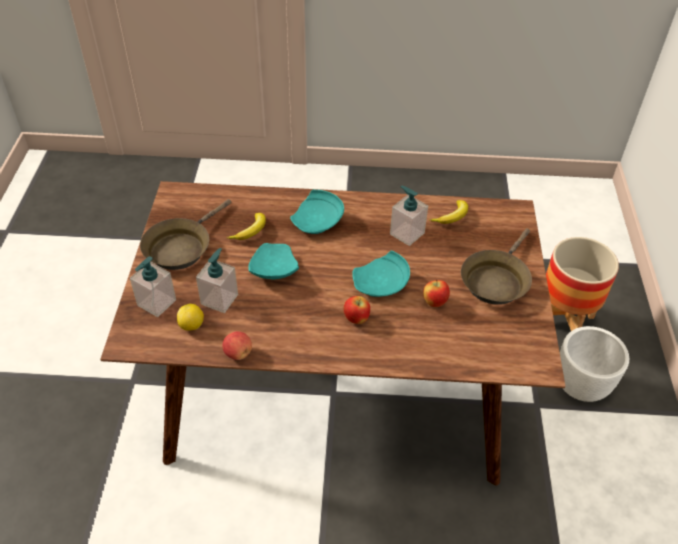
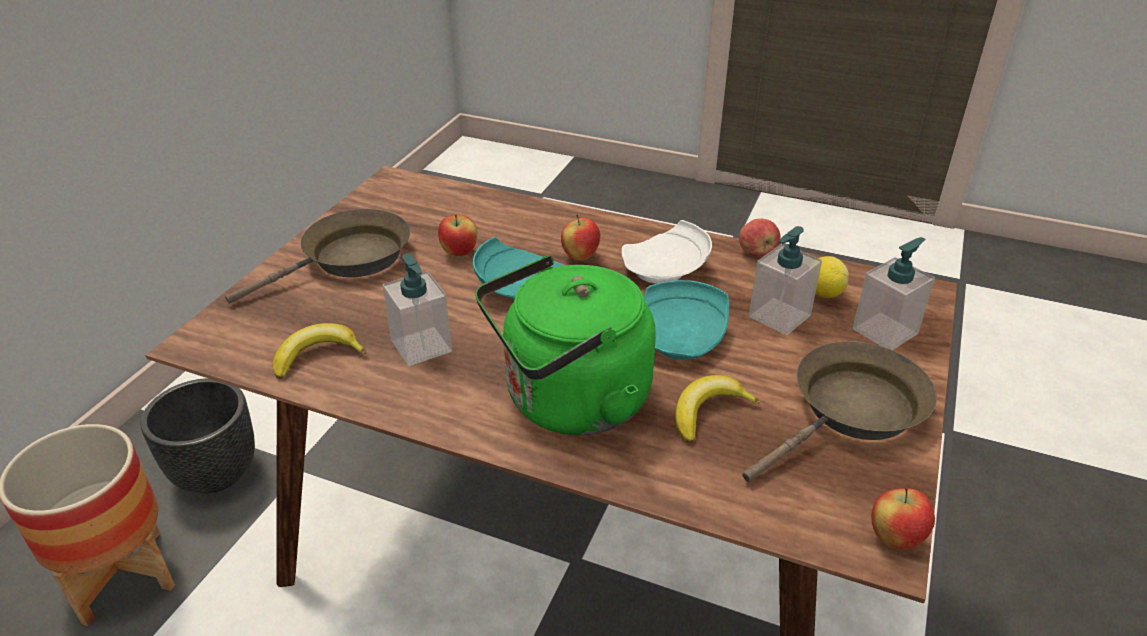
camera: 160 degrees left, 10 degrees down
turquoise plate [290,190,344,234] -> green kettle [475,255,656,435]
white planter [560,326,629,402] -> black planter [140,378,255,493]
none -> white plate [622,220,712,284]
none -> apple [871,488,935,550]

